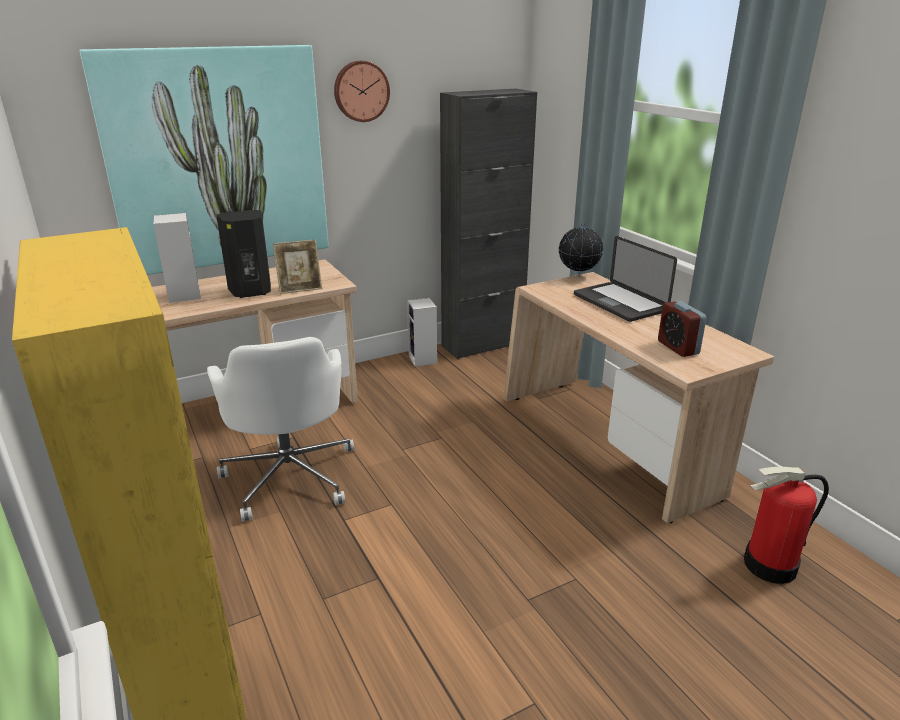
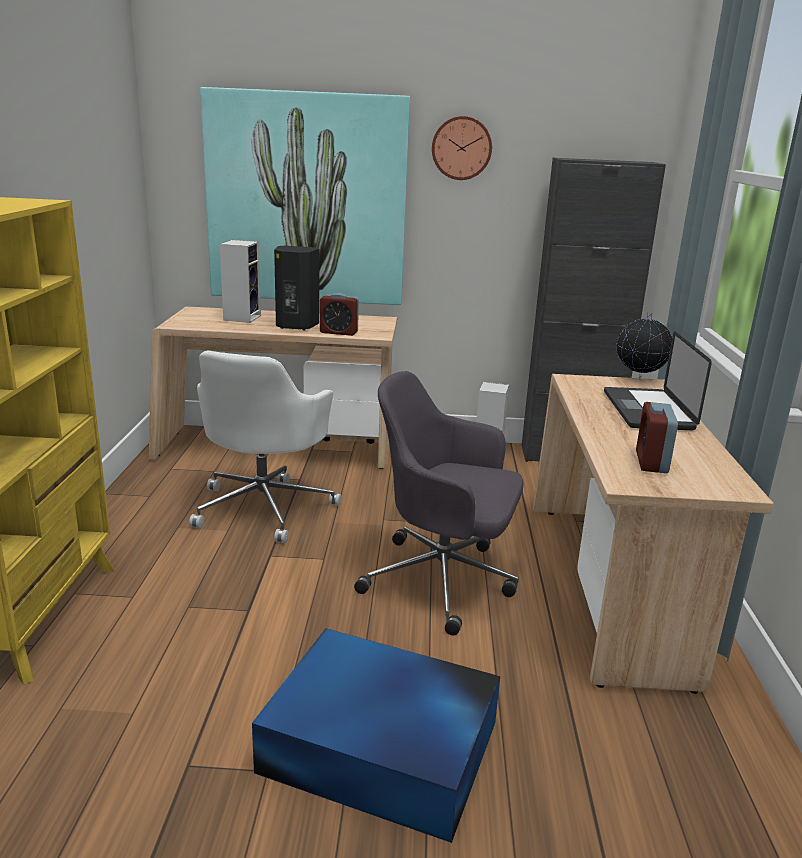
camera: 30 degrees right, 5 degrees down
picture frame [273,240,322,294] -> alarm clock [320,293,359,336]
fire extinguisher [744,467,829,584] -> none
none -> blue storage box [252,628,500,843]
none -> grey office chair [354,371,524,636]

